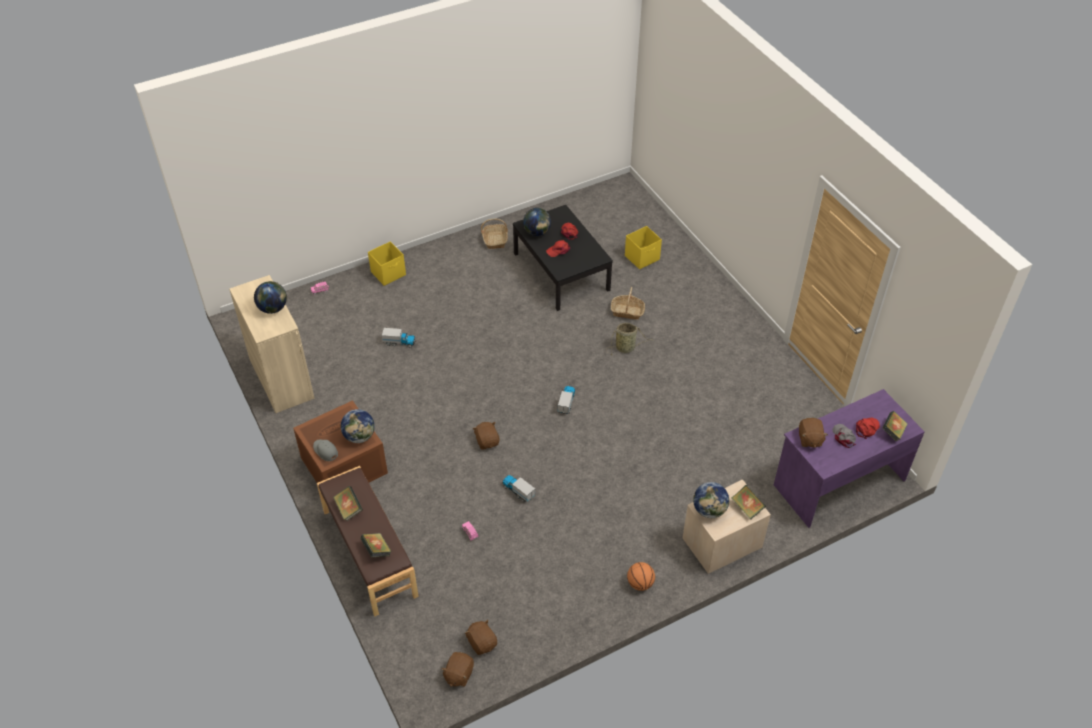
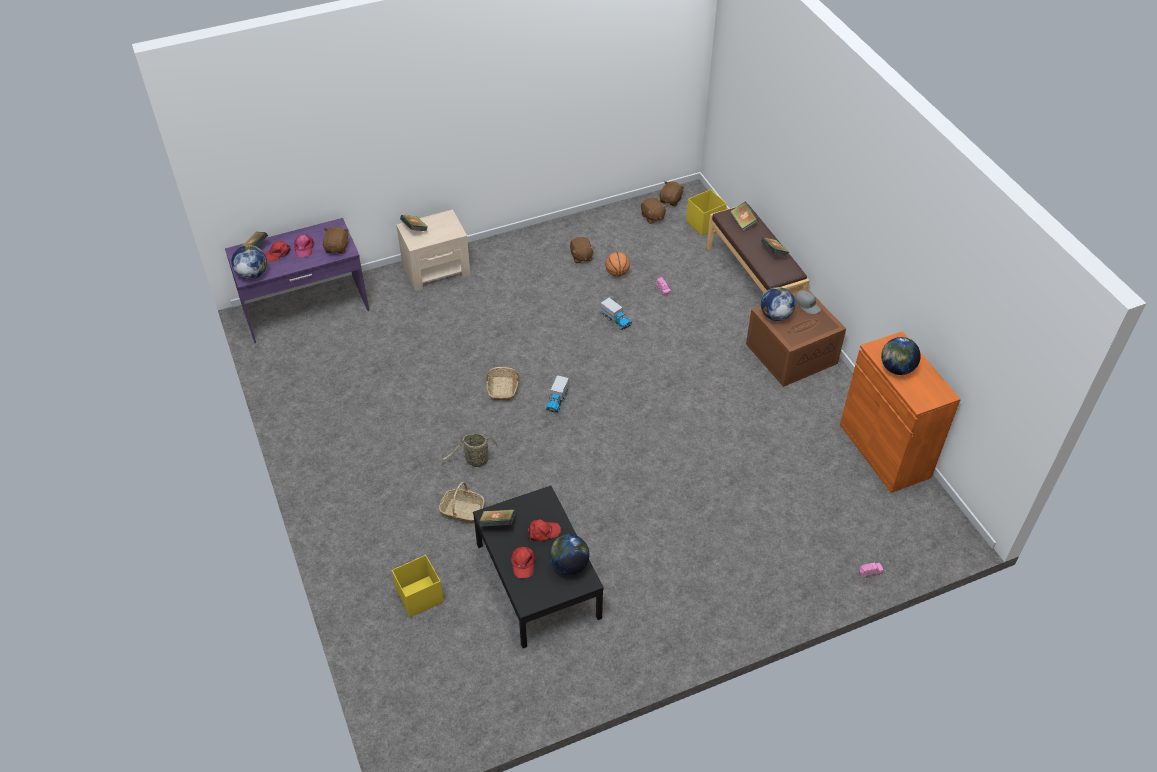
camera: 175 degrees left, 0 degrees up
beige cabinet [229,275,315,413] -> orange cabinet [840,331,961,493]
yellow storage box [368,241,406,286] -> yellow storage box moved to [686,189,727,236]
toy truck [382,328,416,347] -> none
brown plush toy [473,422,500,450] -> brown plush toy moved to [570,237,595,263]
basket [481,219,508,249] -> basket moved to [486,367,519,401]
basketball [627,562,655,591] -> basketball moved to [605,252,630,277]
globe [693,482,729,518] -> globe moved to [231,245,267,279]
grey cap [833,424,856,448] -> pink cap [294,234,315,257]
none -> book [479,509,515,527]

